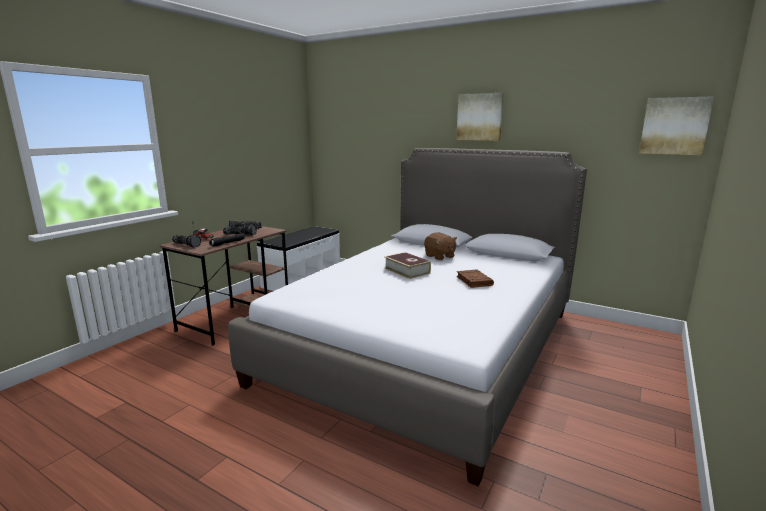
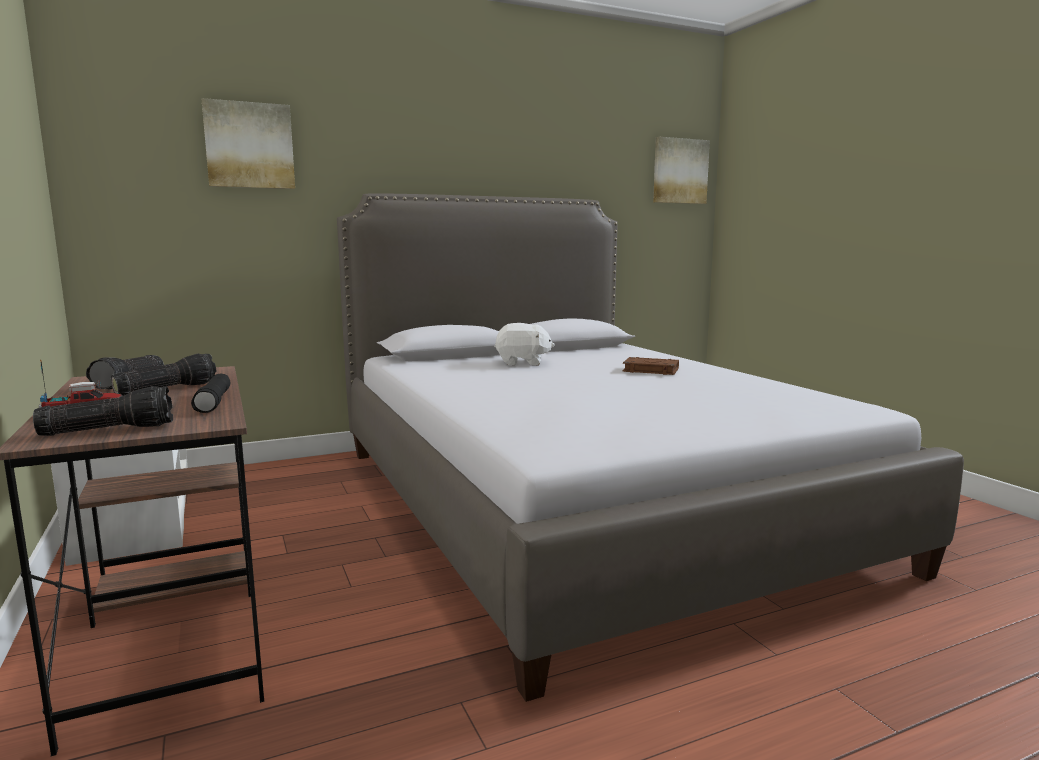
camera: 55 degrees left, 5 degrees down
book [384,252,431,279] -> none
brown plush toy [424,232,457,260] -> white plush toy [494,323,555,365]
picture [456,93,504,141] -> picture moved to [201,98,295,189]

